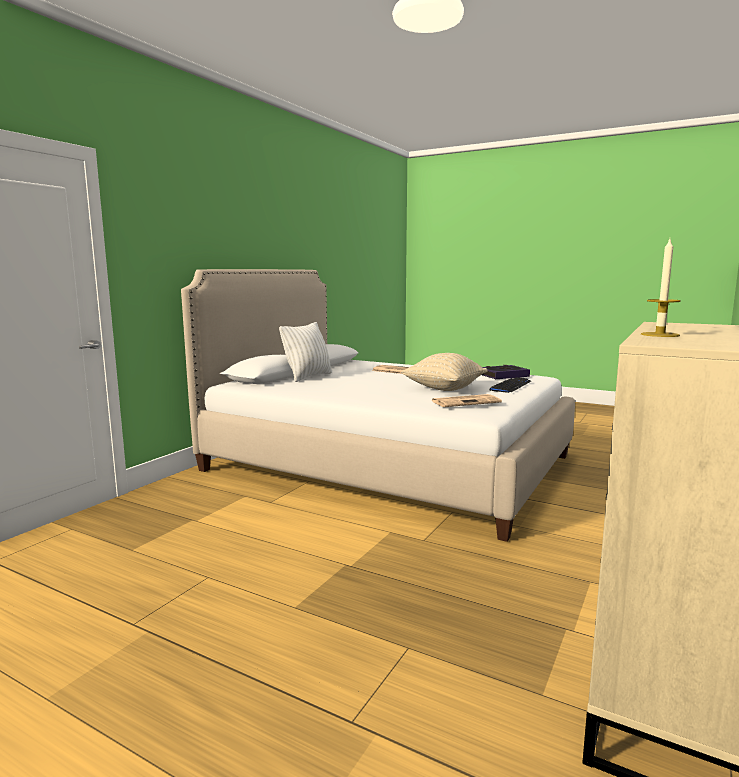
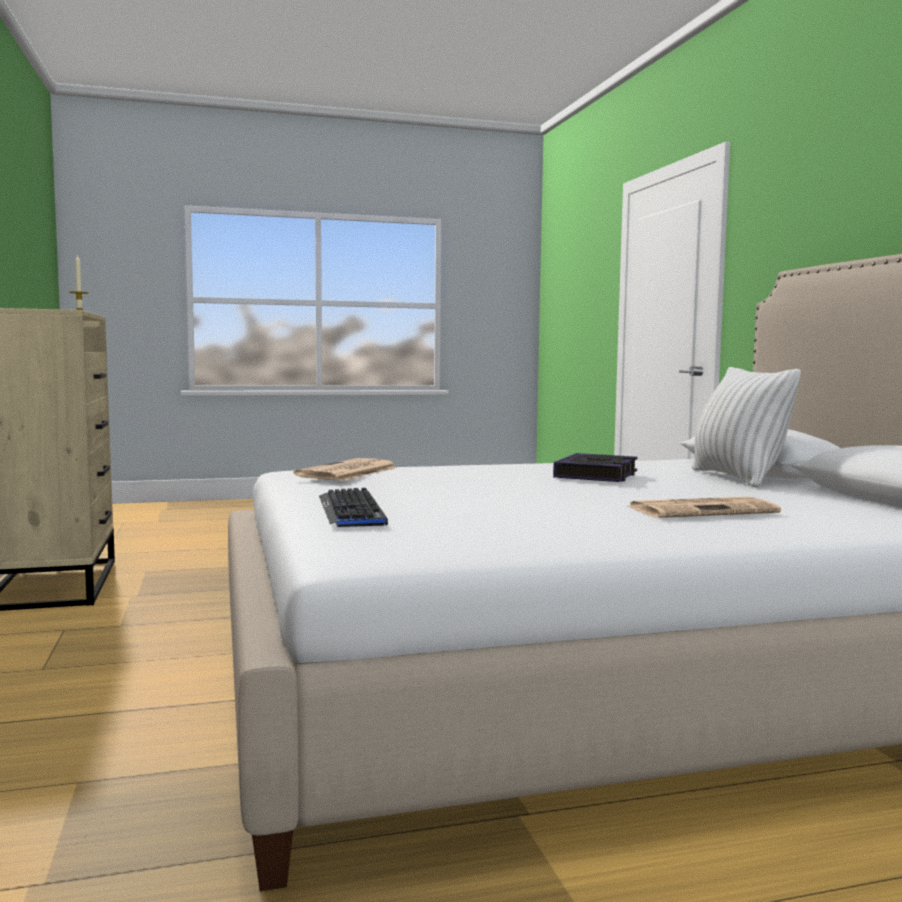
camera: 135 degrees right, 5 degrees down
beige pillow [401,353,488,391] -> none
book [482,365,530,379] -> book moved to [553,453,638,482]

